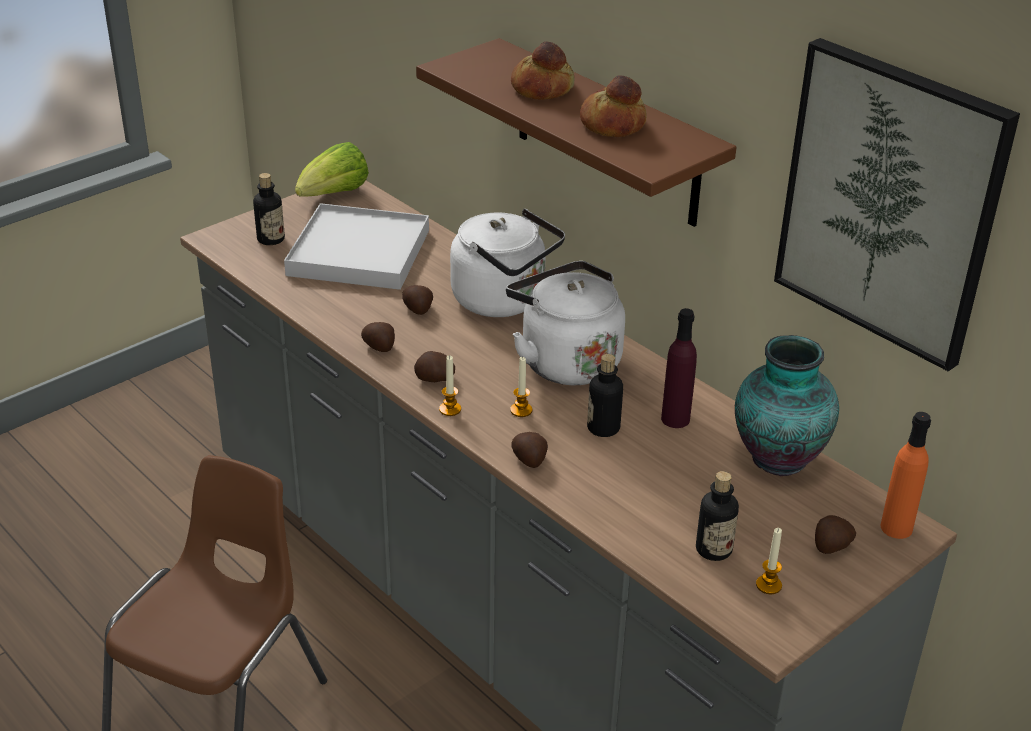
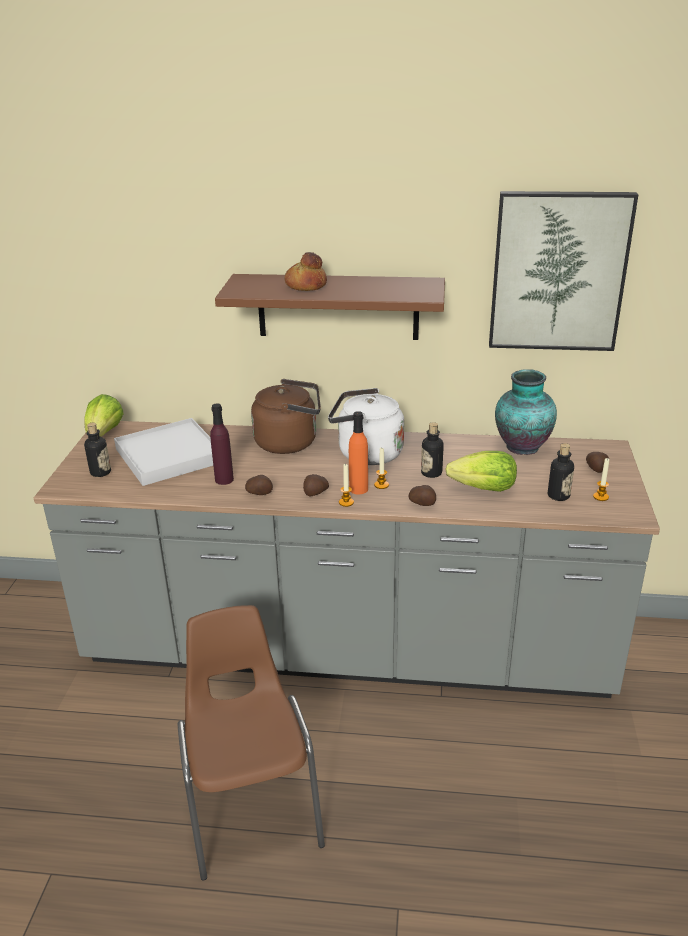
camera: 40 degrees left, 5 degrees down
potato [402,285,433,315] -> none
white kettle [450,208,565,317] -> brown kettle [251,379,321,454]
bread [580,76,647,137] -> none
purple bottle [661,308,697,428] -> purple bottle moved to [210,403,234,485]
orange bottle [881,412,931,539] -> orange bottle moved to [349,411,368,494]
none -> lettuce [445,451,517,492]

